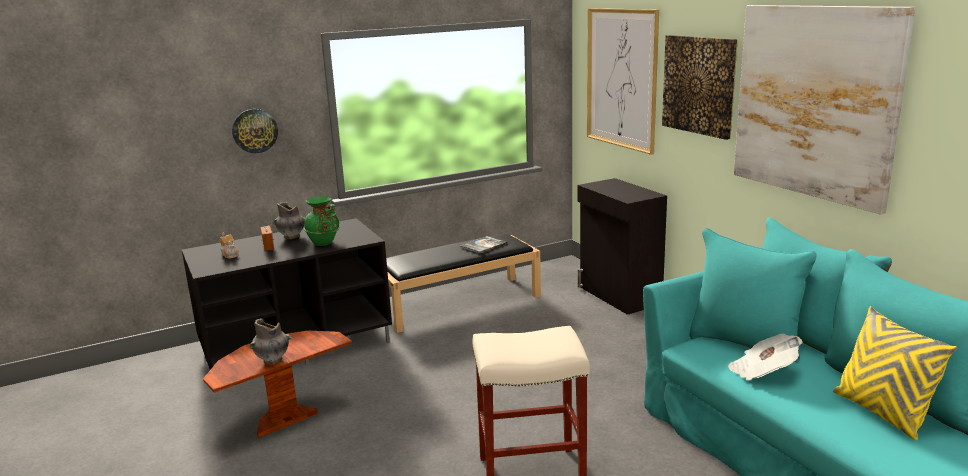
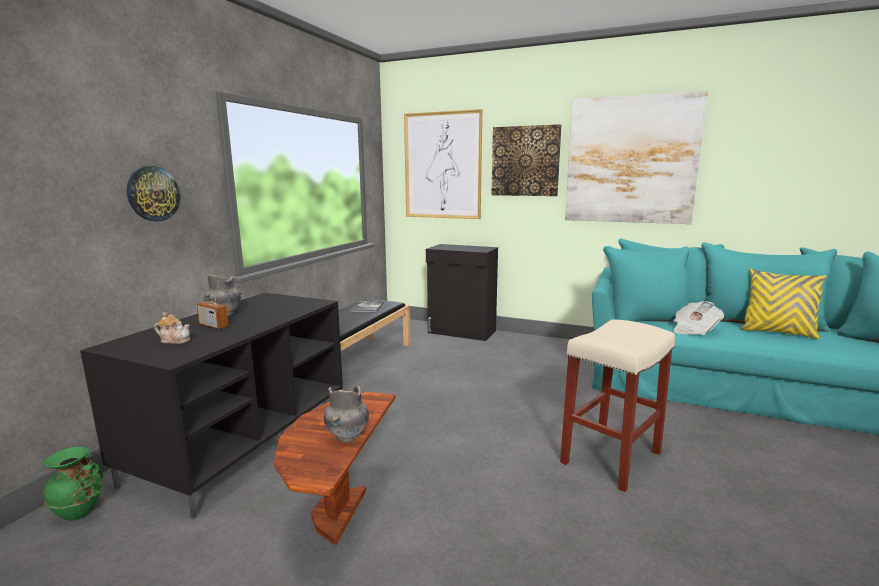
camera: 40 degrees left, 5 degrees down
green vase [304,196,339,246] -> green vase moved to [43,447,103,521]

